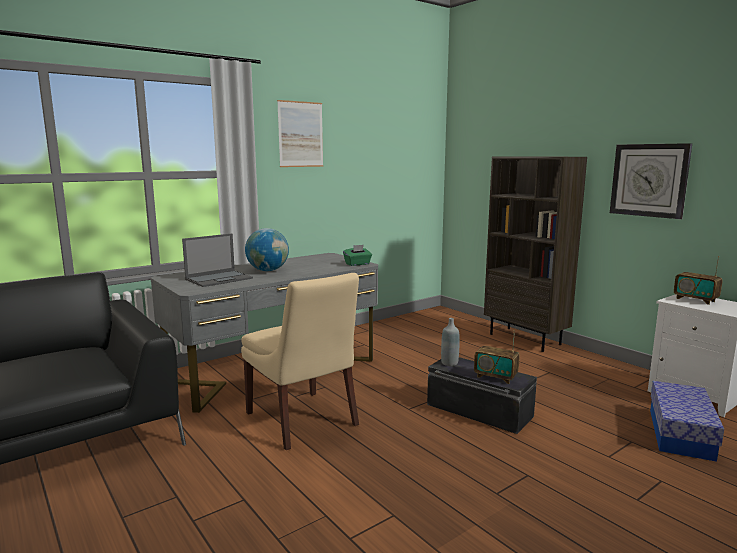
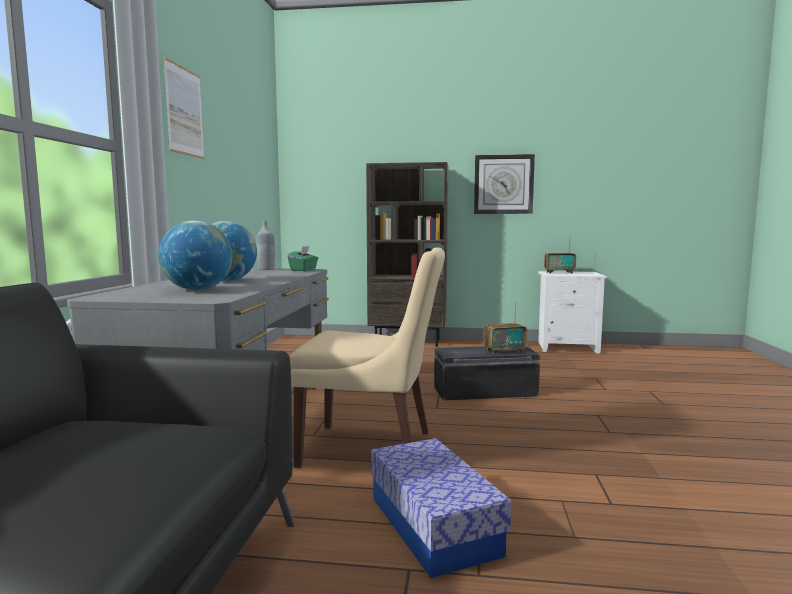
camera: 45 degrees left, 5 degrees down
laptop [182,234,253,287] -> globe [158,221,233,291]
grey bottle [441,318,460,366] -> grey bottle moved to [257,221,275,270]
storage box [650,381,724,462] -> storage box moved to [371,438,511,578]

